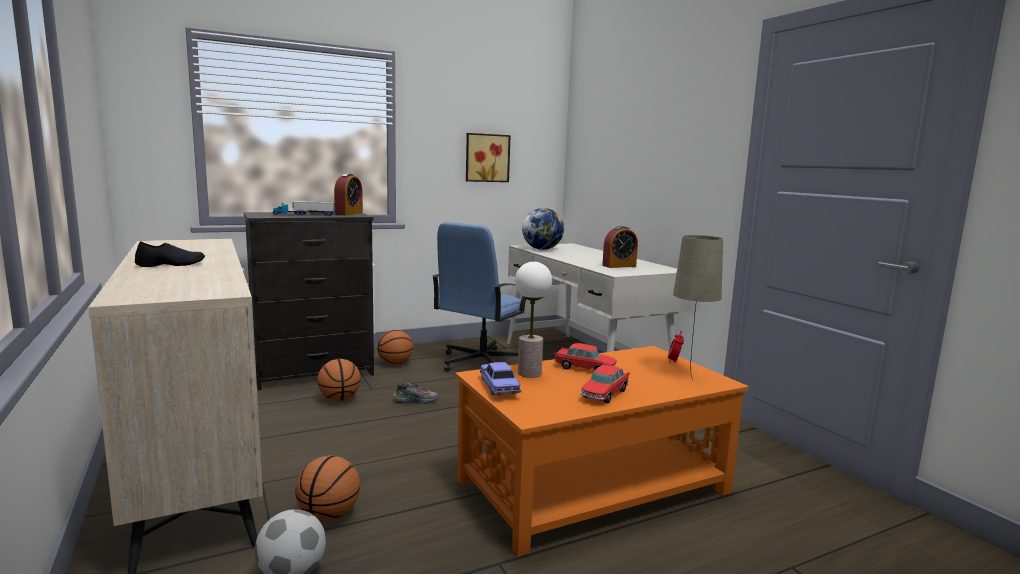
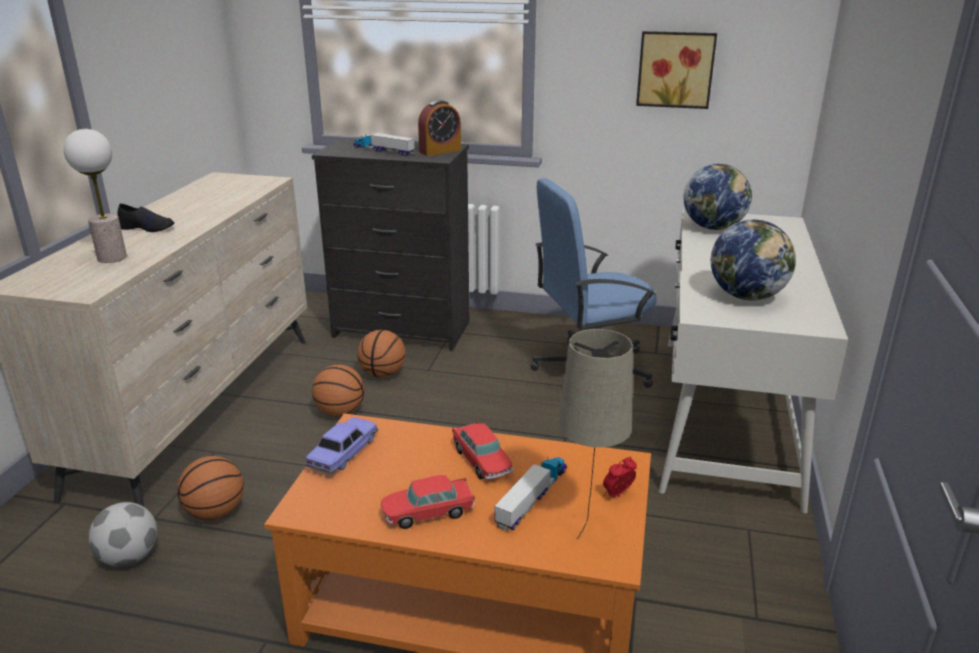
camera: 40 degrees right, 15 degrees up
basketball [377,330,413,365] -> basketball moved to [312,365,365,417]
shoe [393,382,438,404] -> none
table lamp [515,262,552,378] -> table lamp moved to [63,129,127,263]
alarm clock [602,226,638,268] -> globe [711,220,796,300]
none -> toy truck [495,457,567,532]

